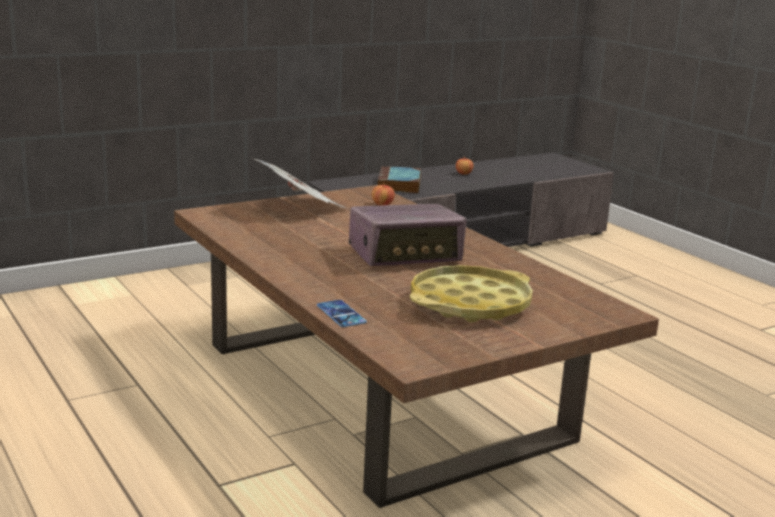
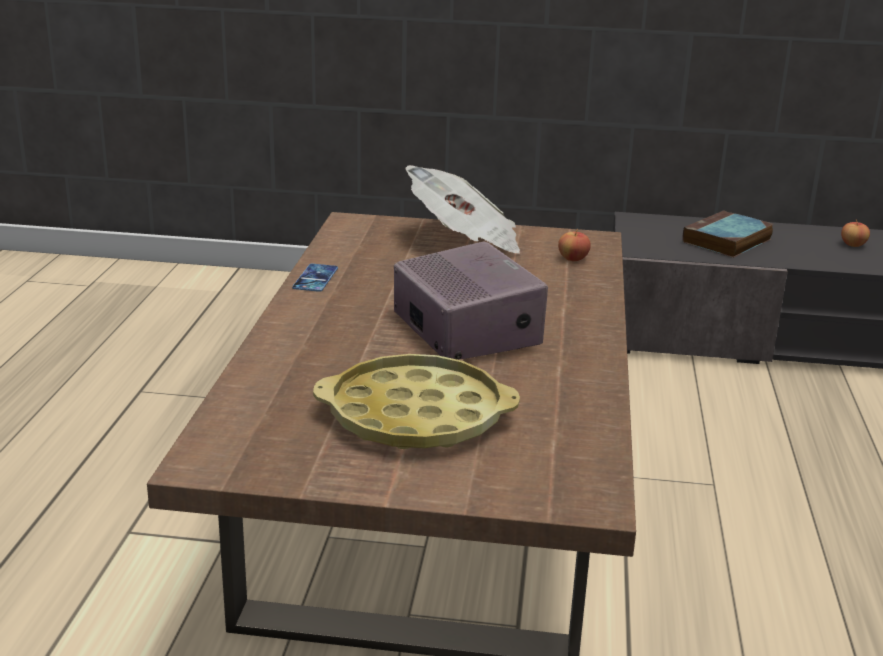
camera: 40 degrees right, 5 degrees up
phone [317,300,367,327] -> phone moved to [292,264,338,292]
radio [349,204,467,266] -> radio turned 135 degrees counterclockwise [394,242,548,359]

